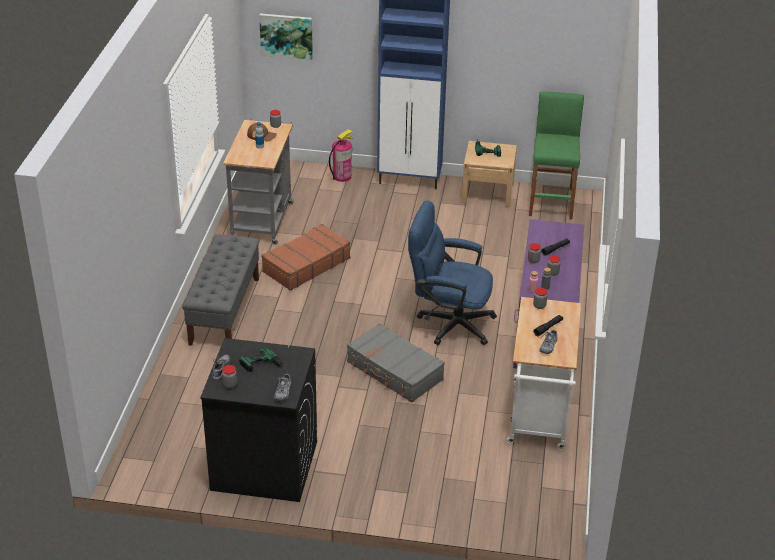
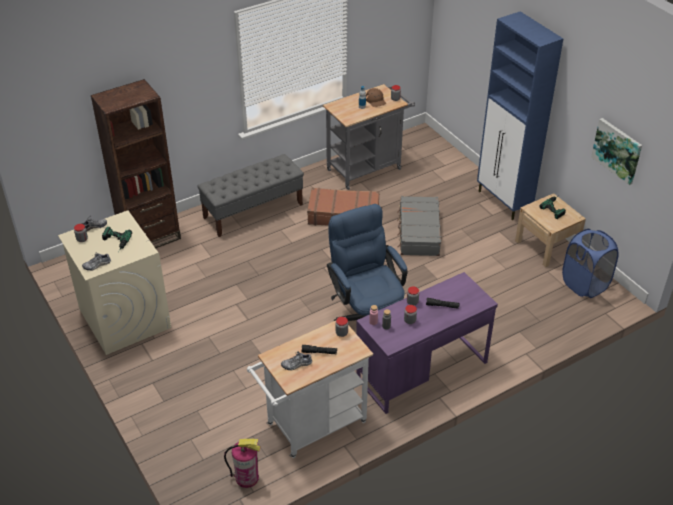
camera: 50 degrees right, 5 degrees up
black washing machine [200,338,317,502] -> beige washing machine [58,210,171,355]
picture [259,13,313,60] -> picture moved to [591,118,642,185]
fire extinguisher [329,129,353,182] -> fire extinguisher moved to [224,439,261,488]
grey suitcase [347,323,445,402] -> grey suitcase moved to [397,196,441,256]
green stool [529,91,584,219] -> blue laundry basket [562,229,619,298]
none -> brown bookcase [91,79,181,248]

